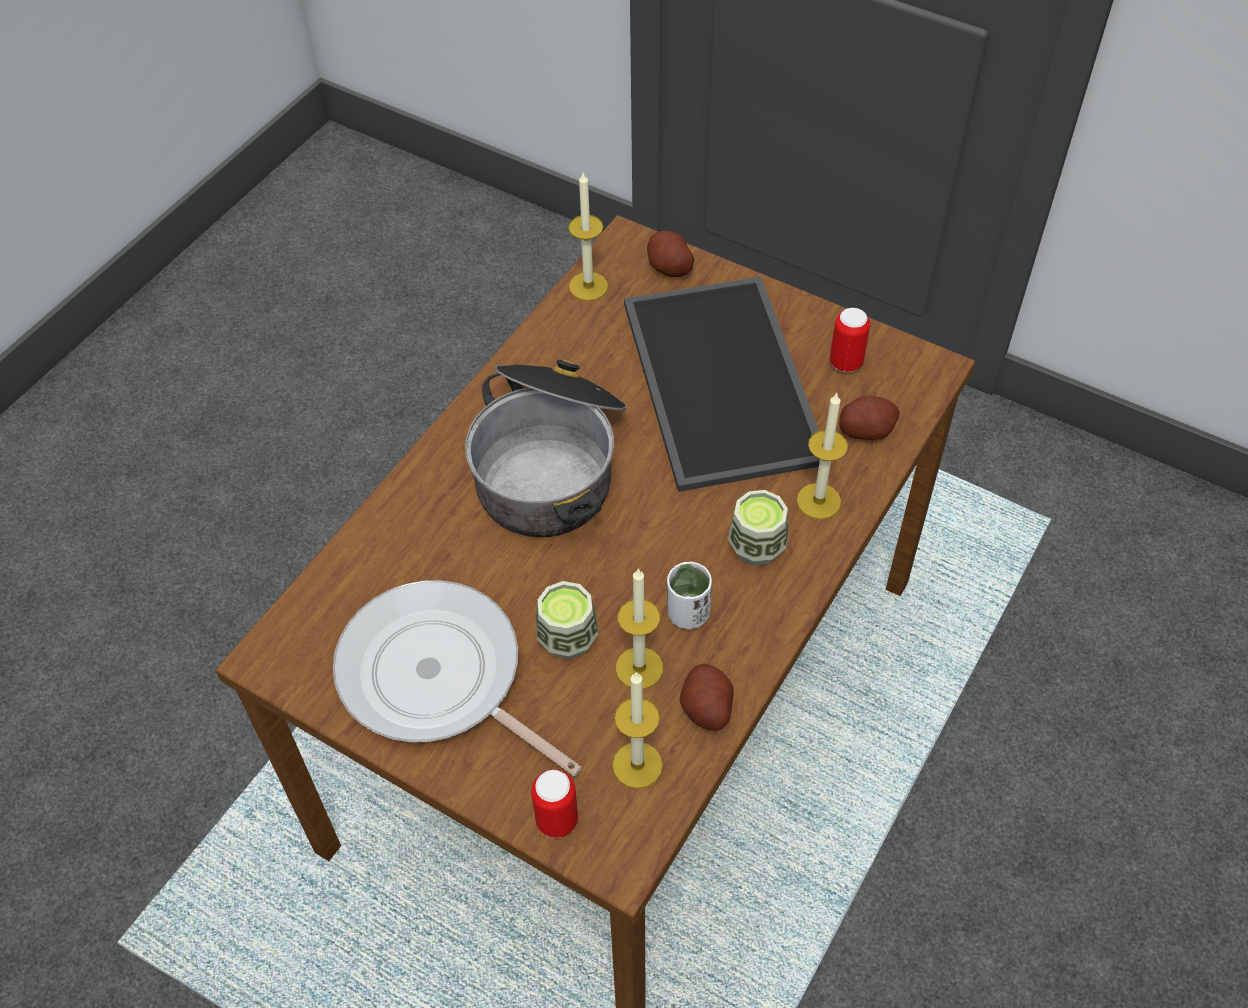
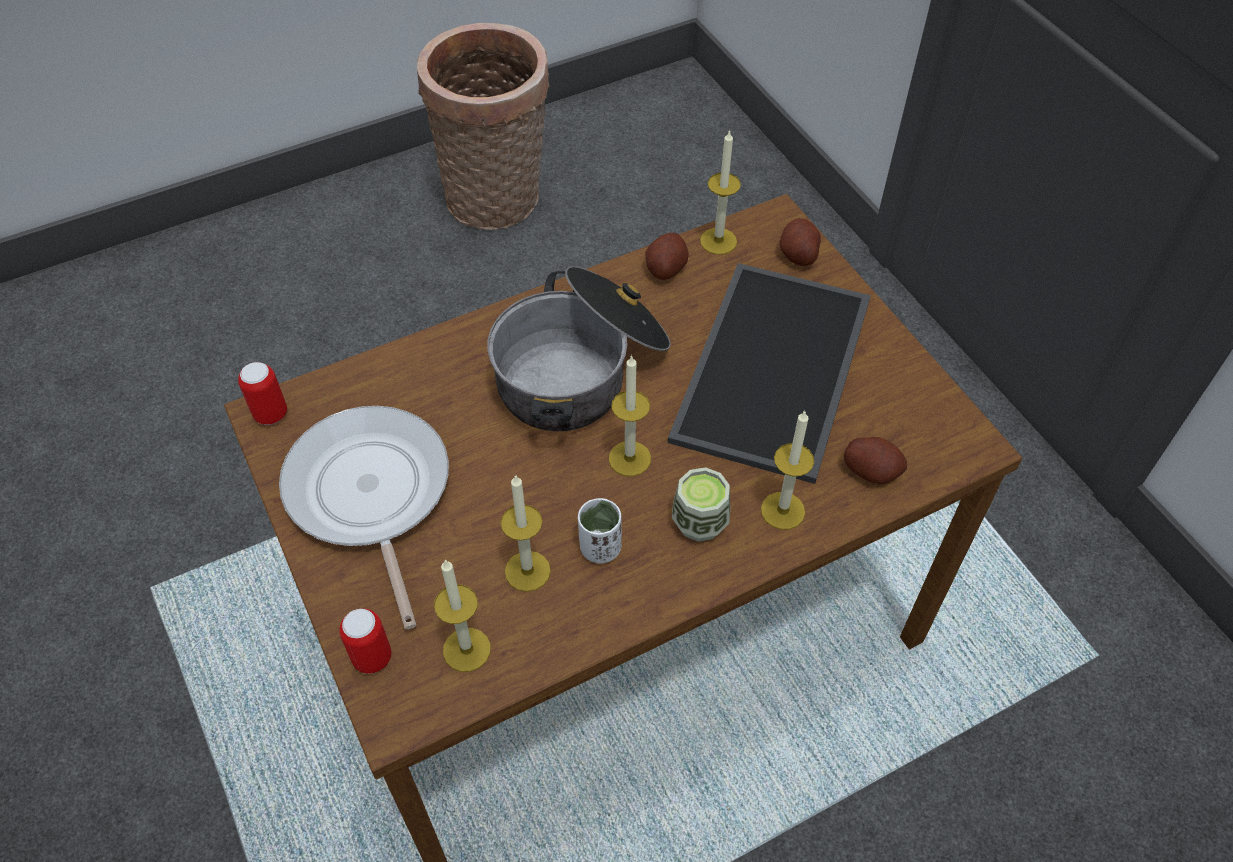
camera: 30 degrees right, 0 degrees up
cup [536,581,598,659] -> none
potato [680,664,734,731] -> potato moved to [645,233,689,280]
can [830,308,870,373] -> can moved to [238,362,287,425]
none -> basket [417,23,550,230]
none -> candle [609,355,651,476]

